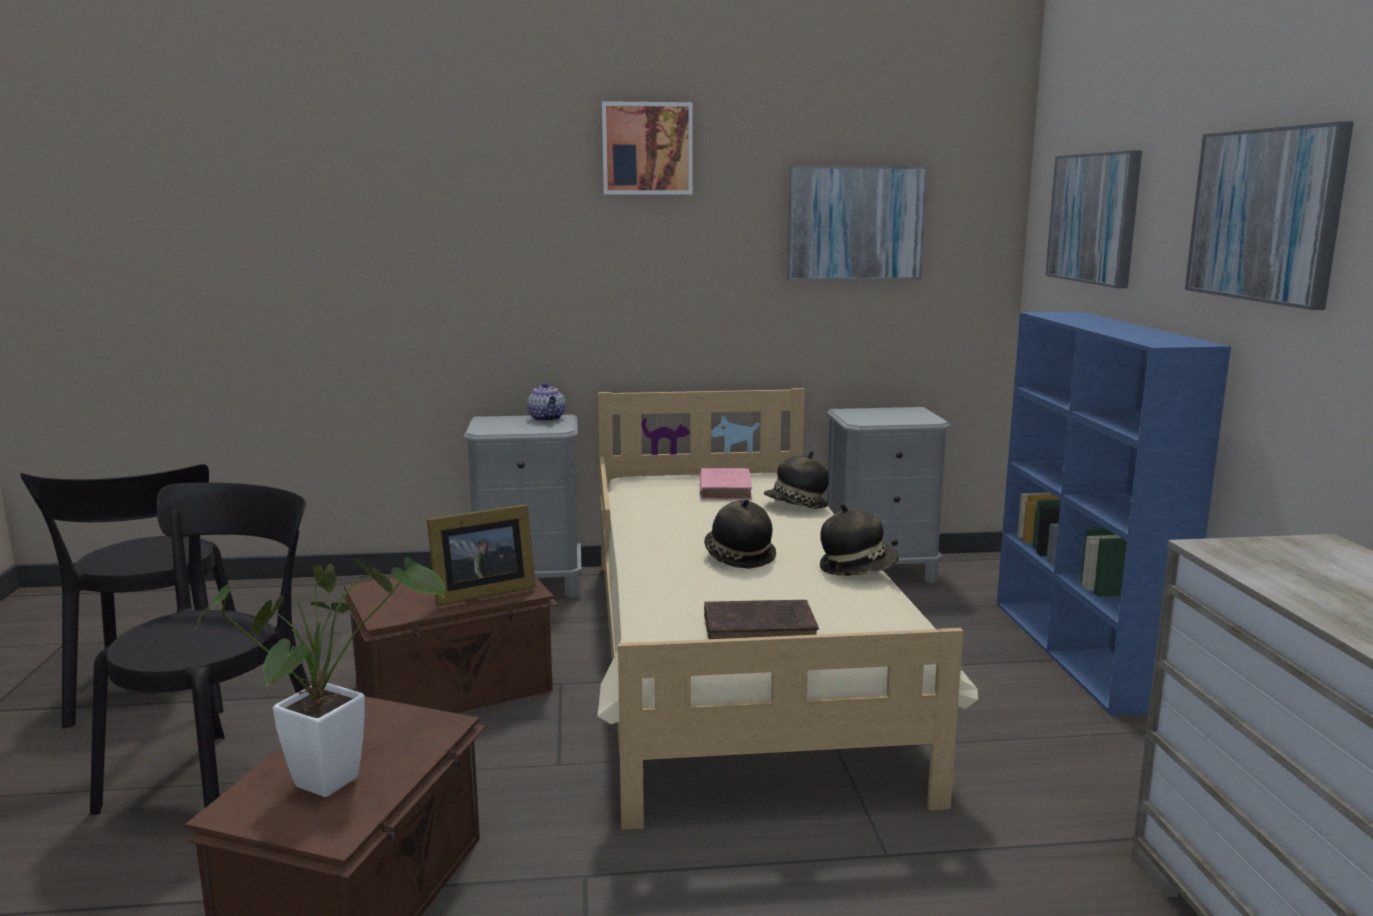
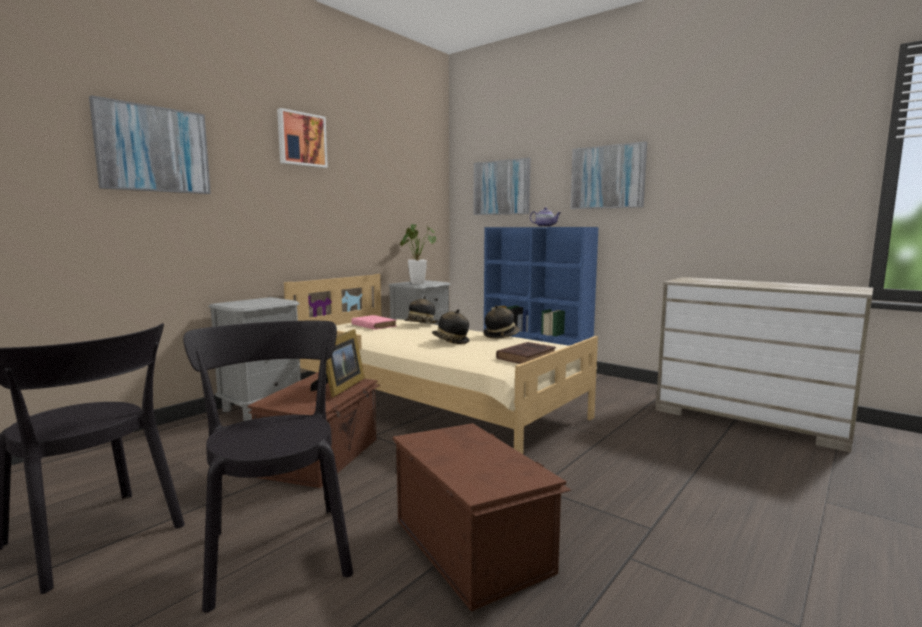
camera: 45 degrees left, 5 degrees down
potted plant [194,557,445,797] -> potted plant moved to [400,224,436,284]
teapot [527,382,565,421] -> teapot moved to [530,208,561,227]
picture [787,166,928,281] -> picture moved to [89,95,211,194]

